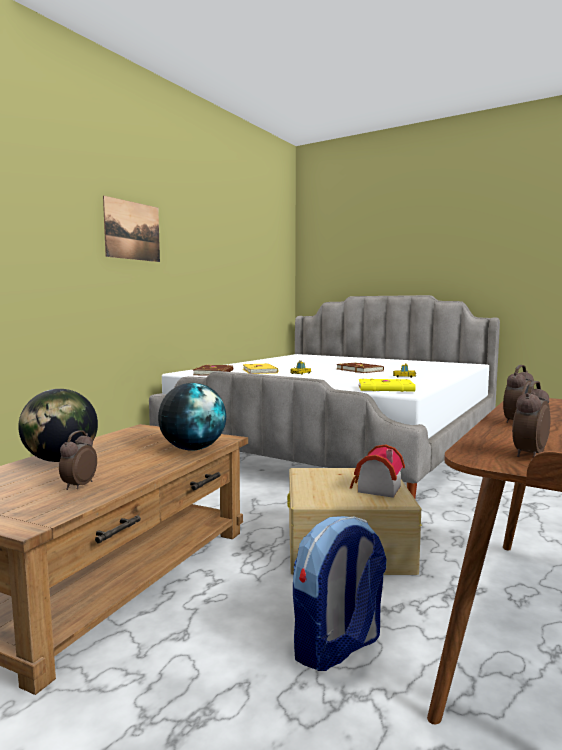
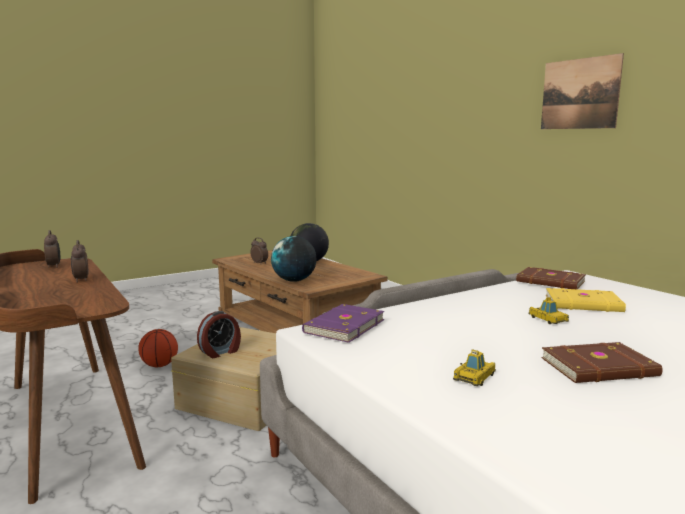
camera: 115 degrees right, 5 degrees up
backpack [293,516,387,671] -> basketball [138,329,178,367]
toy house [350,444,405,498] -> alarm clock [197,311,241,358]
yellow book [359,378,415,392] -> purple book [302,304,384,343]

